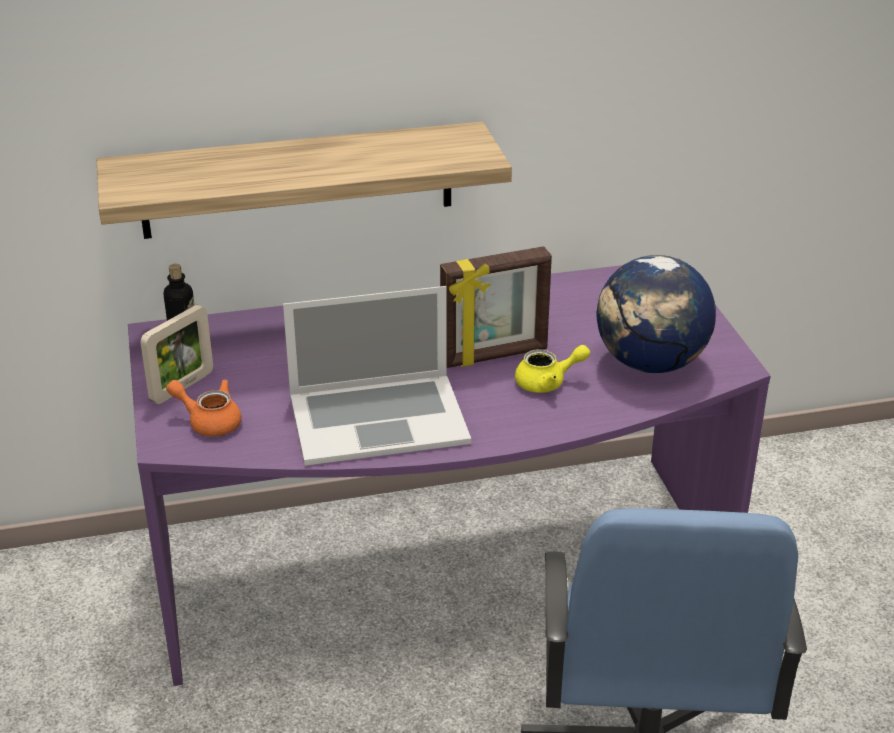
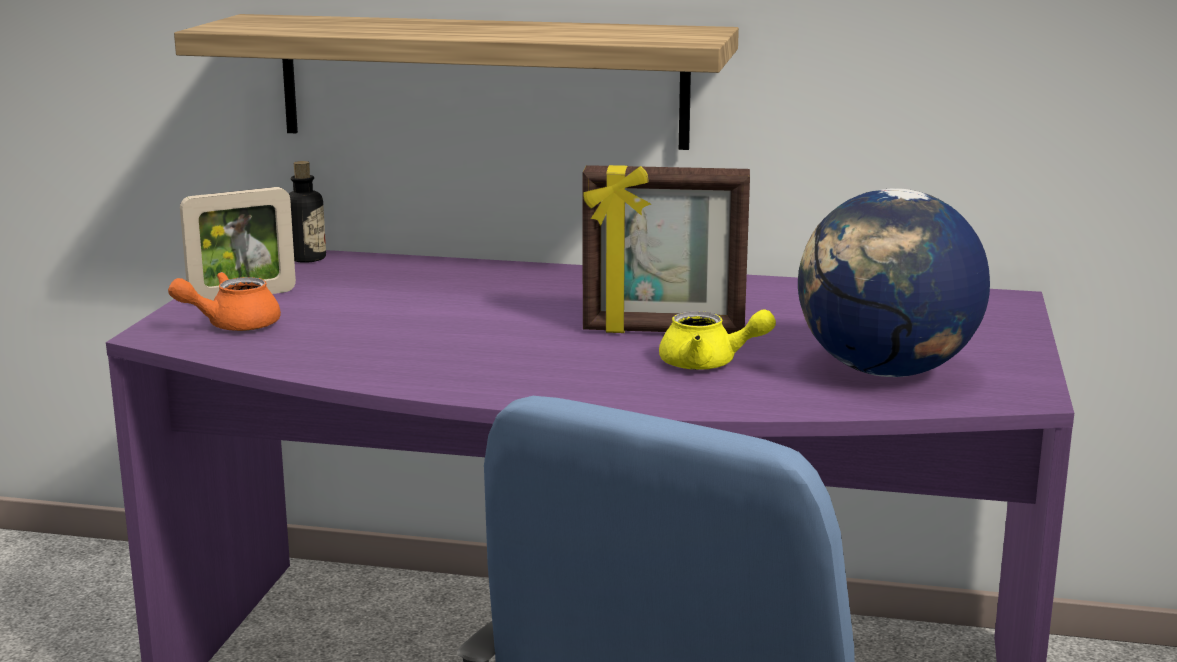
camera: 25 degrees right, 15 degrees down
orange teapot [166,379,242,436] -> orange teapot turned 75 degrees counterclockwise [168,272,281,331]
laptop [283,286,471,466] -> none

